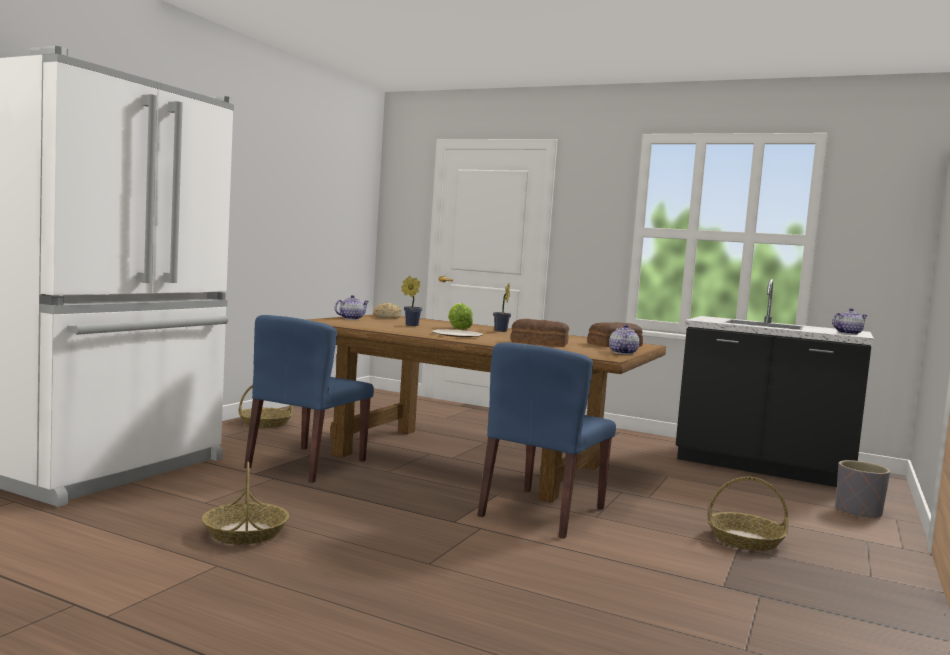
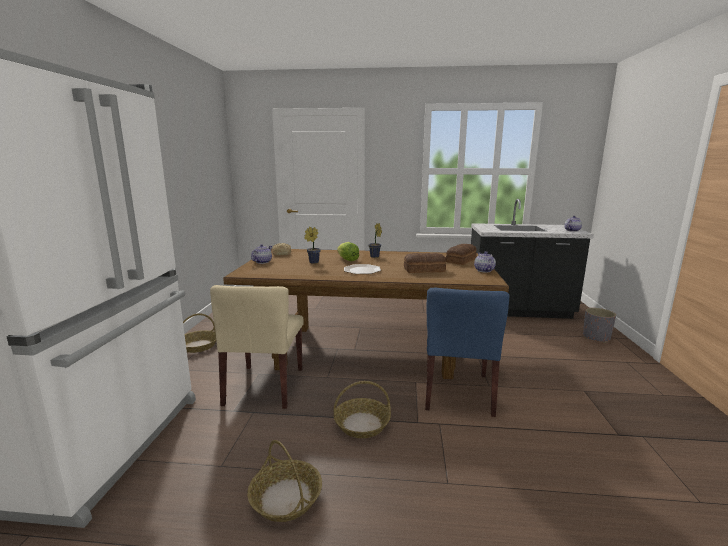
camera: 20 degrees left, 10 degrees up
blue chair [244,315,374,483] -> beige chair [210,285,304,409]
basket [707,477,788,551] -> basket moved to [333,381,391,438]

